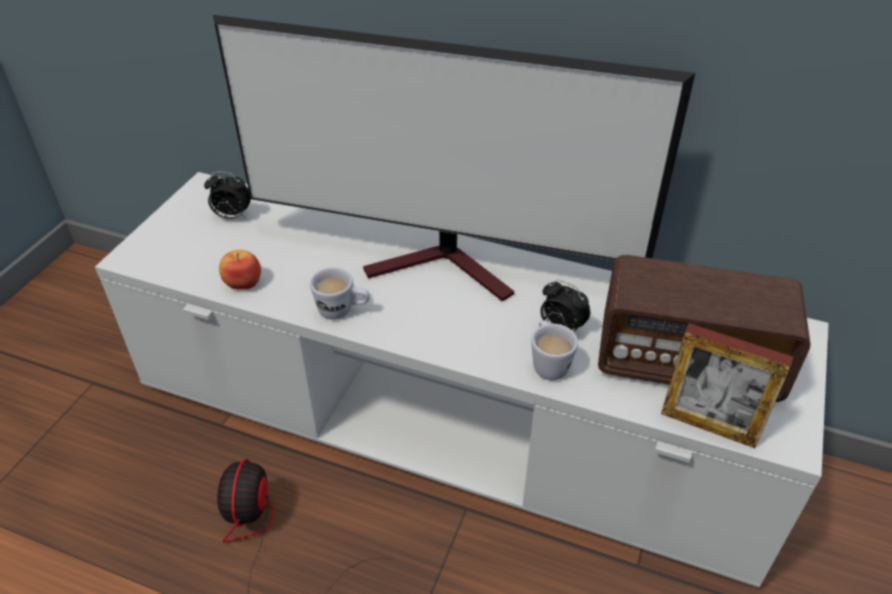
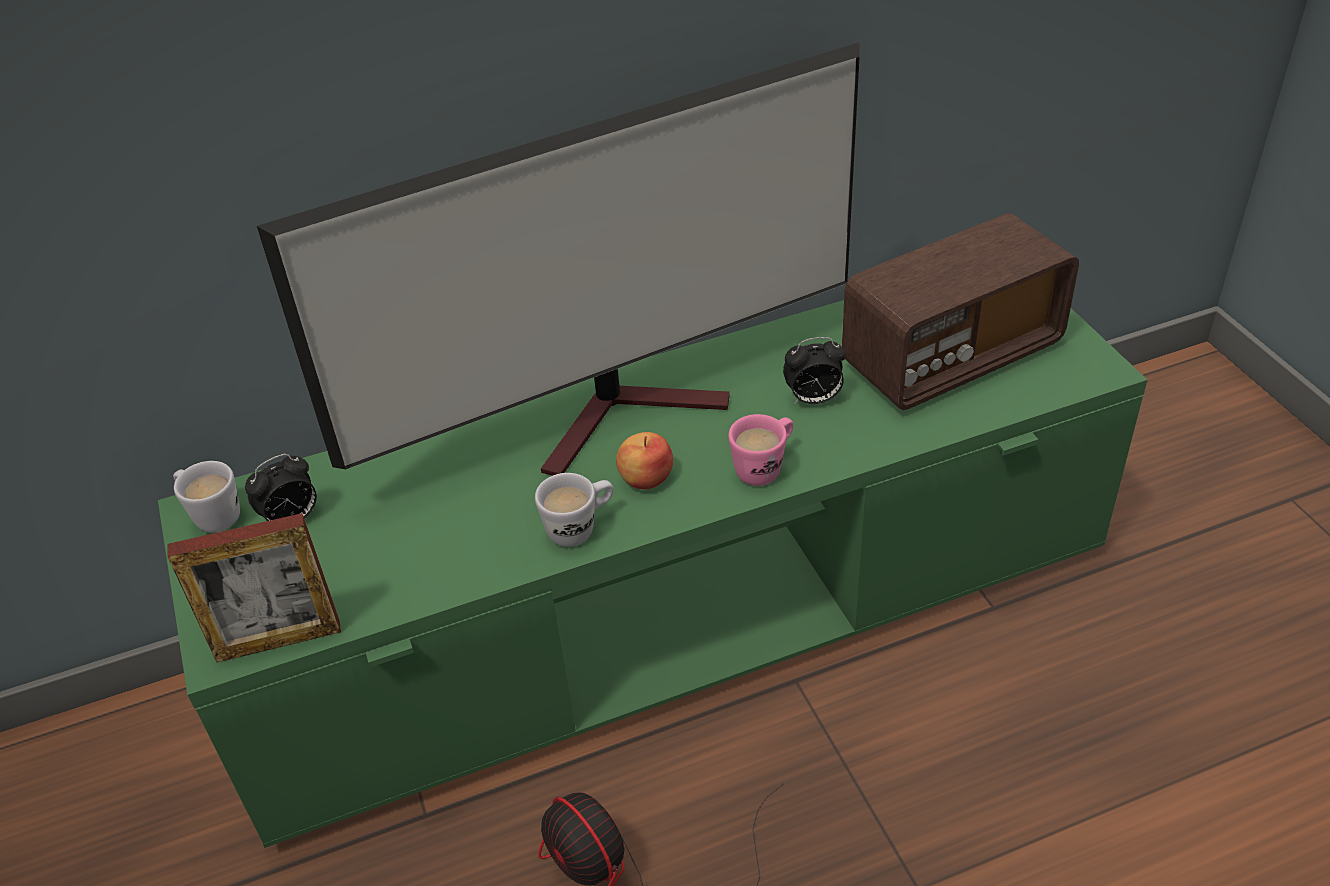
camera: 40 degrees left, 0 degrees up
white tv stand [95,172,829,587] -> green tv stand [158,300,1147,848]
apple [219,250,261,290] -> apple moved to [616,432,673,489]
white mug [531,320,578,380] -> white mug moved to [173,461,240,533]
picture frame [661,323,793,448] -> picture frame moved to [168,513,341,663]
none -> pink mug [728,414,793,486]

